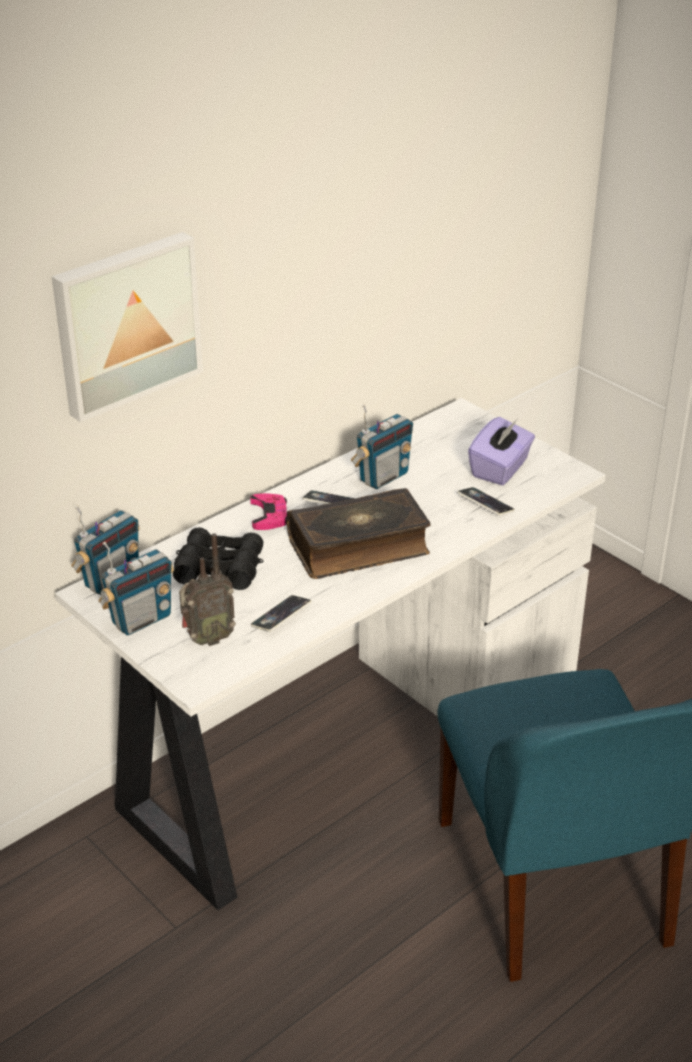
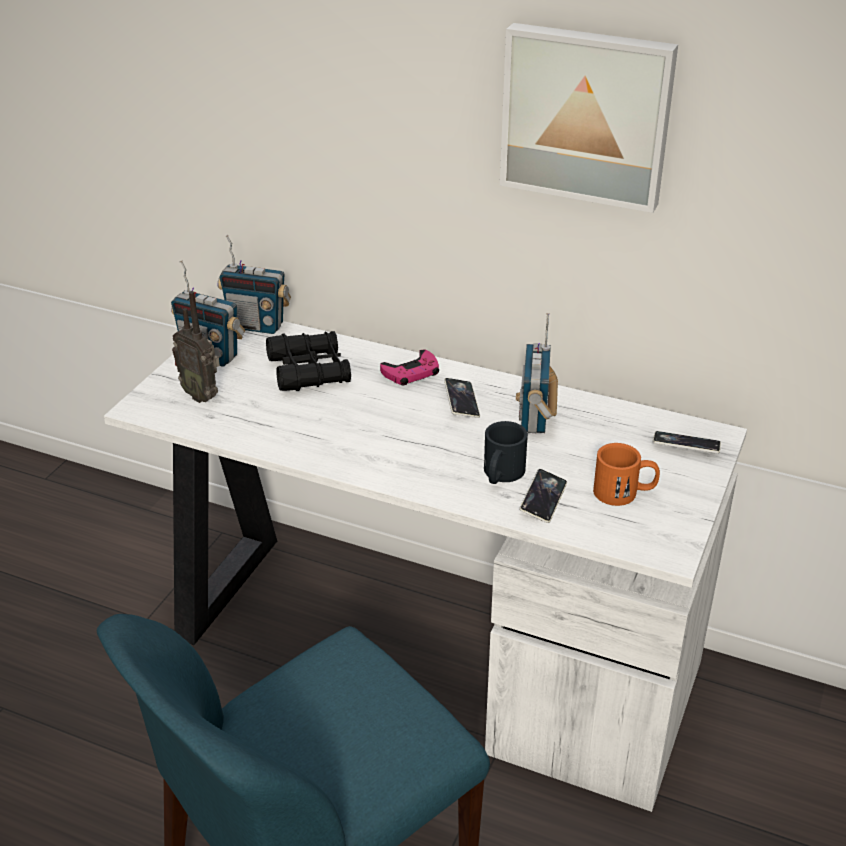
camera: 65 degrees right, 0 degrees up
picture [52,232,203,422] -> picture moved to [500,23,678,213]
phone [251,595,312,632] -> phone moved to [652,431,721,453]
book [287,488,431,579] -> none
radio [351,404,413,489] -> radio turned 75 degrees clockwise [516,313,558,433]
purple tissue box [468,417,535,485] -> orange mug [593,443,660,506]
none -> black mug [484,421,528,484]

